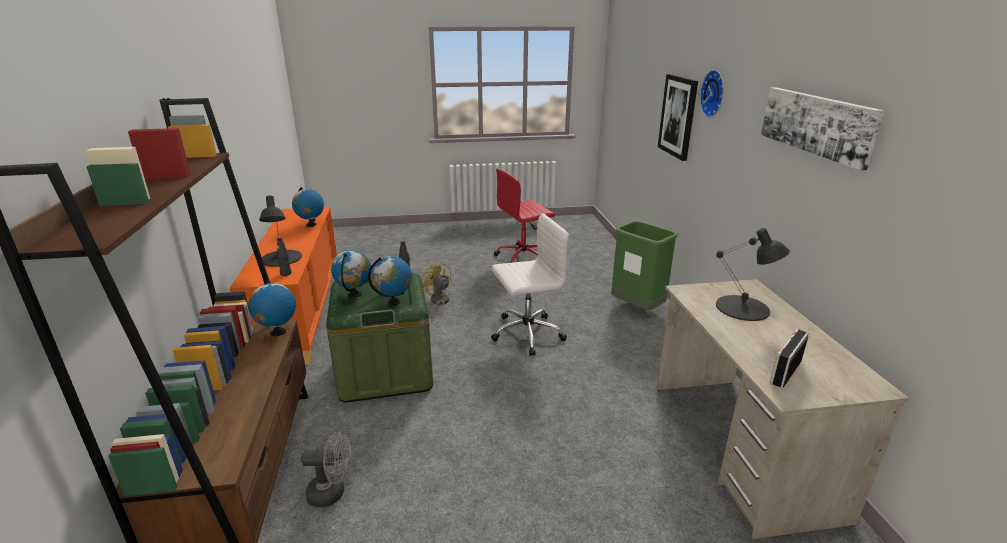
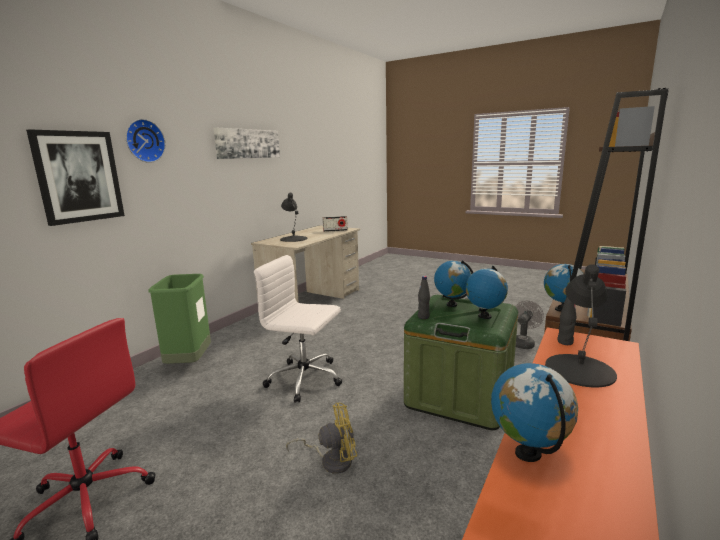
camera: 140 degrees left, 10 degrees down
grey fan [301,431,351,507] -> grey fan turned 90 degrees clockwise [515,300,544,349]
yellow fan [422,262,452,316] -> yellow fan turned 105 degrees counterclockwise [286,403,357,474]

